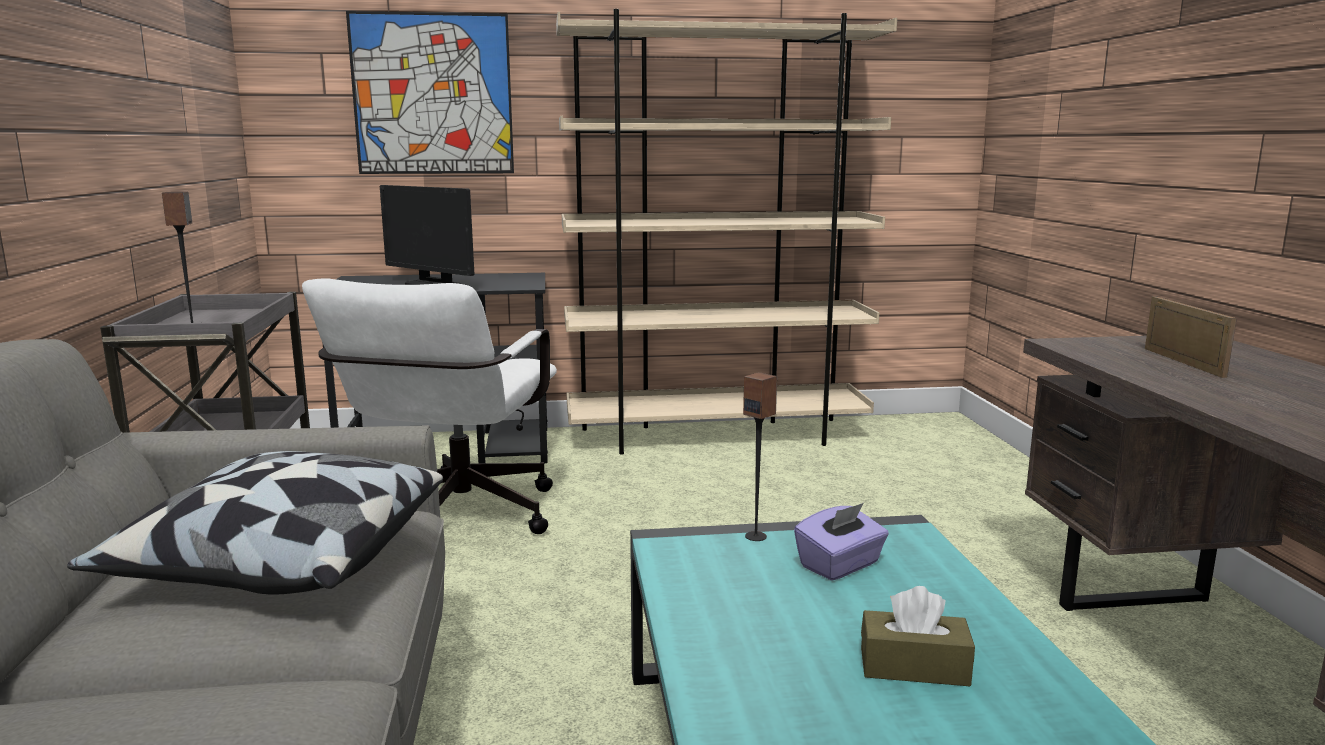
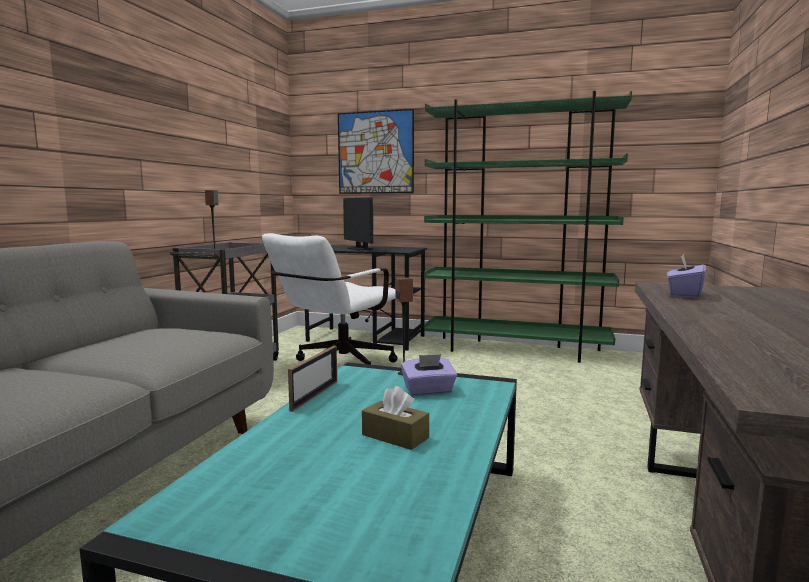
camera: 25 degrees right, 5 degrees down
pillow [67,451,443,595] -> none
beige bookcase [556,9,897,455] -> green bookcase [424,91,632,363]
picture frame [1145,296,1237,378] -> picture frame moved to [288,346,337,412]
none -> purple tissue box [667,254,706,298]

